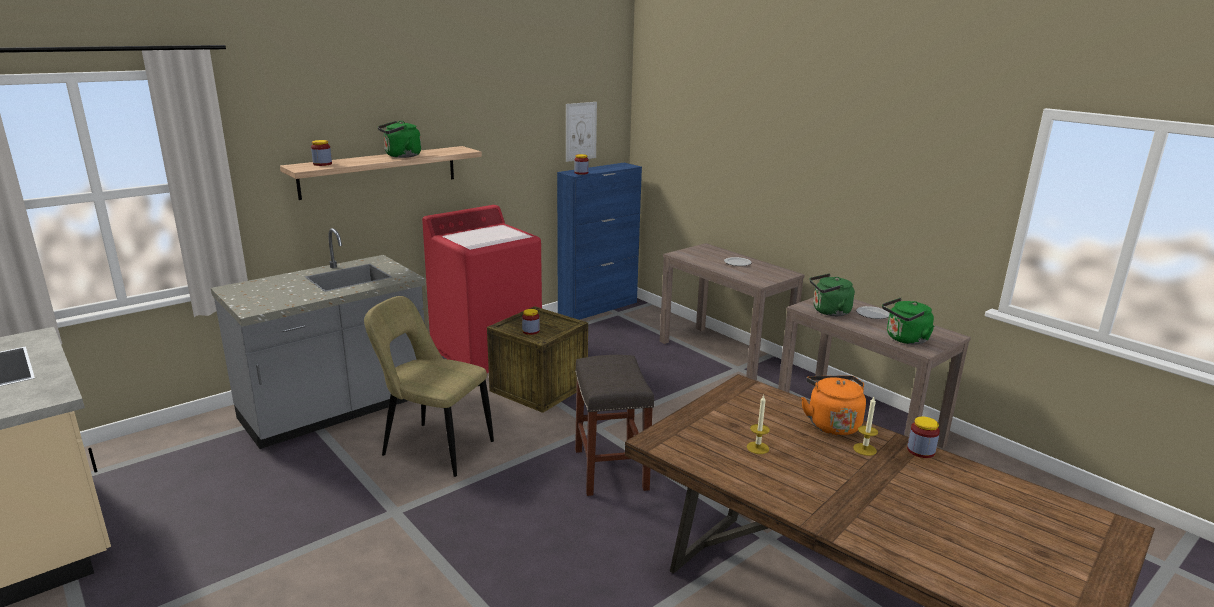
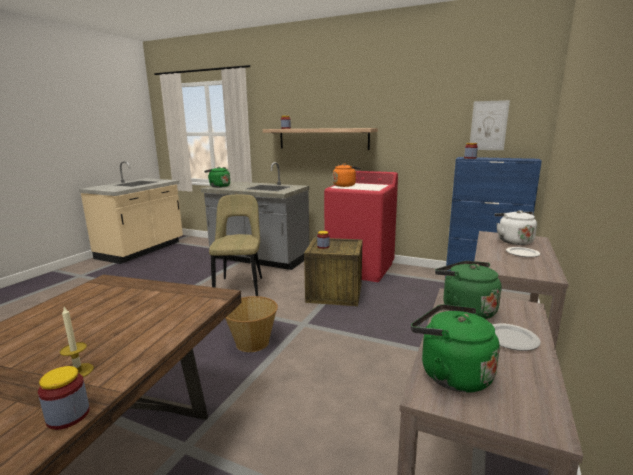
camera: 65 degrees right, 5 degrees down
green kettle [378,121,421,158] -> green kettle moved to [204,167,230,188]
grey stool [575,355,655,496] -> basket [225,296,278,352]
candle [747,395,770,454] -> none
orange kettle [801,375,866,435] -> orange kettle moved to [333,164,360,187]
none -> white kettle [494,210,537,245]

